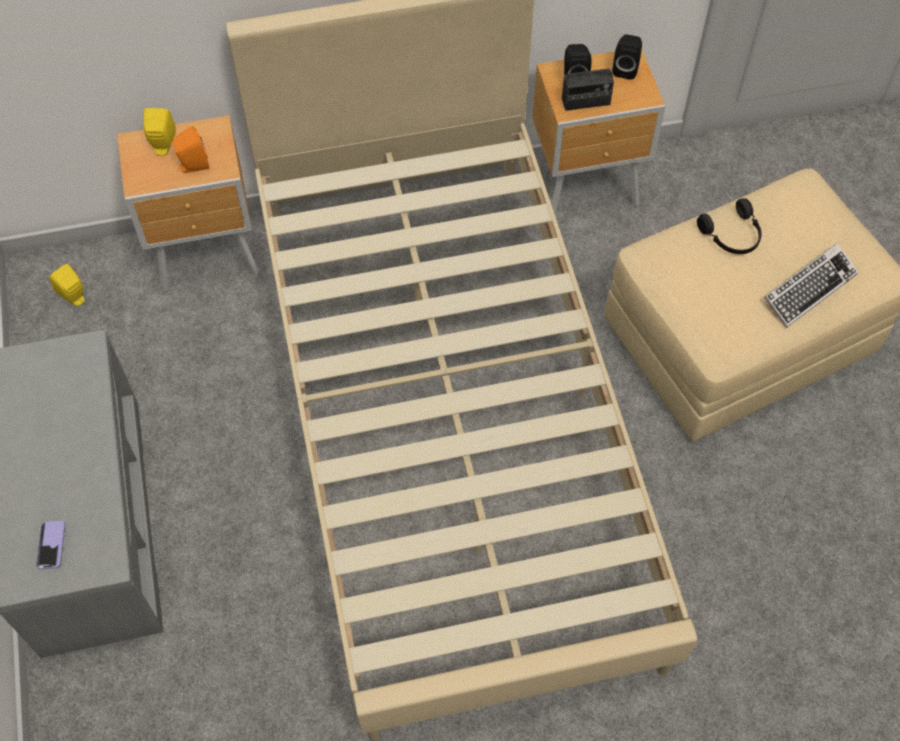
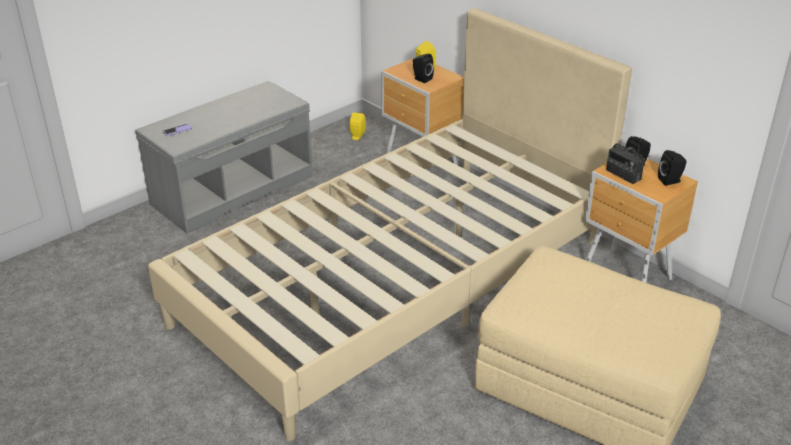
camera: 60 degrees right, 25 degrees down
orange speaker [173,126,209,173] -> black speaker [413,54,434,83]
black headphones [697,198,762,254] -> none
keyboard [764,243,859,328] -> none

